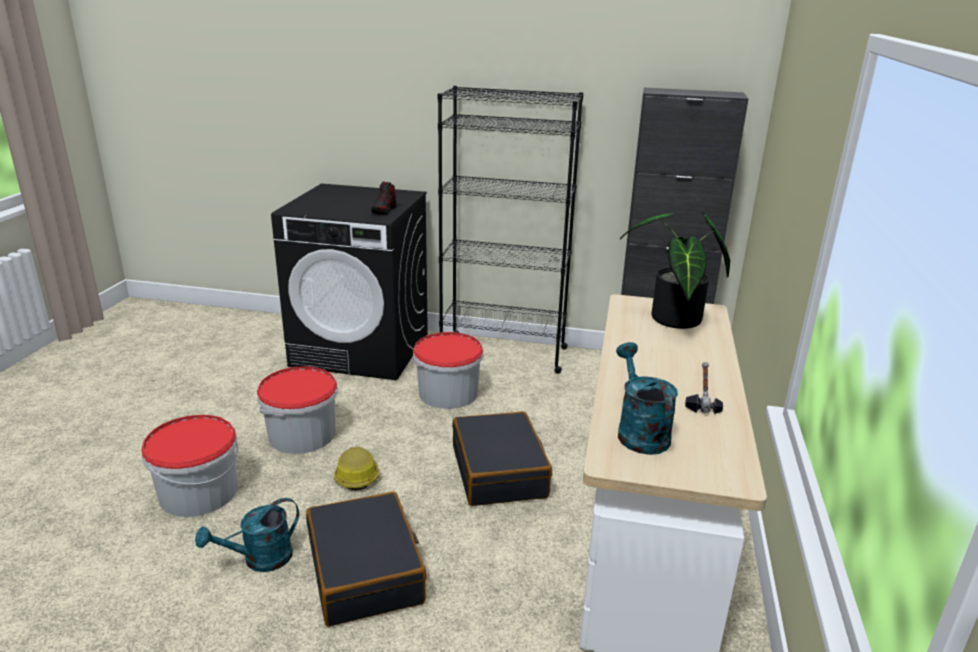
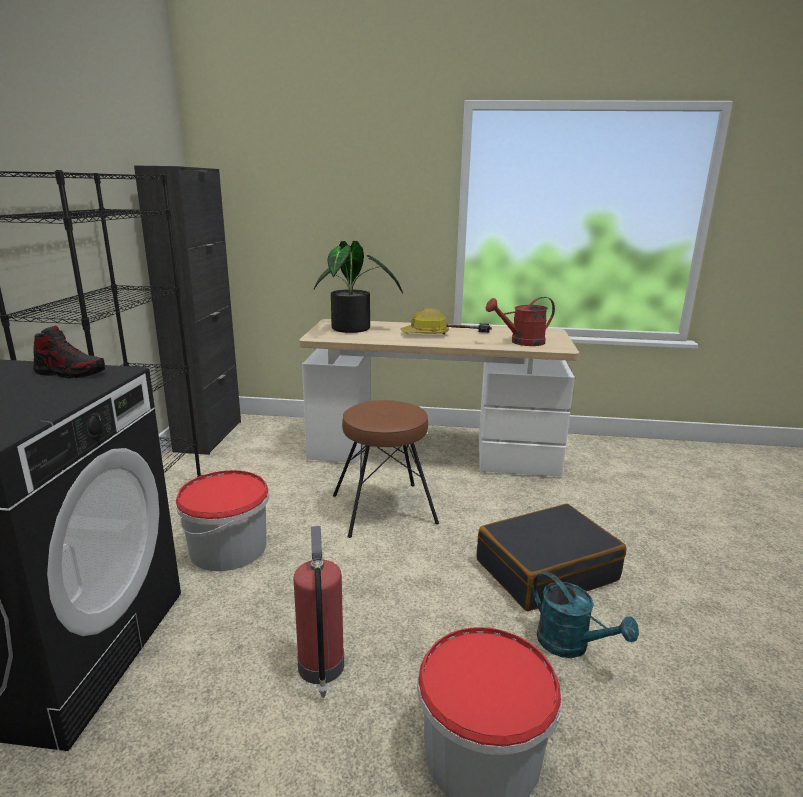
camera: 95 degrees left, 5 degrees down
bucket [257,366,338,454] -> fire extinguisher [294,526,344,698]
hard hat [334,447,379,491] -> hard hat moved to [401,308,449,335]
black suitcase [452,411,552,506] -> brown stool [333,400,439,538]
turquoise watering can [616,342,678,455] -> red watering can [486,297,555,346]

